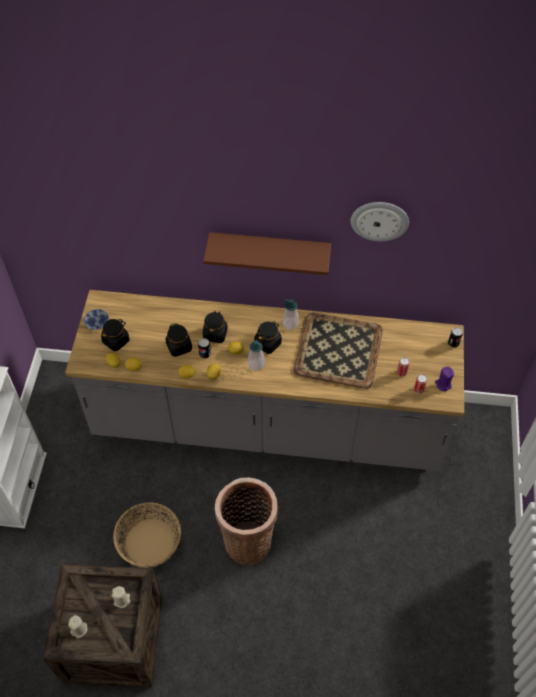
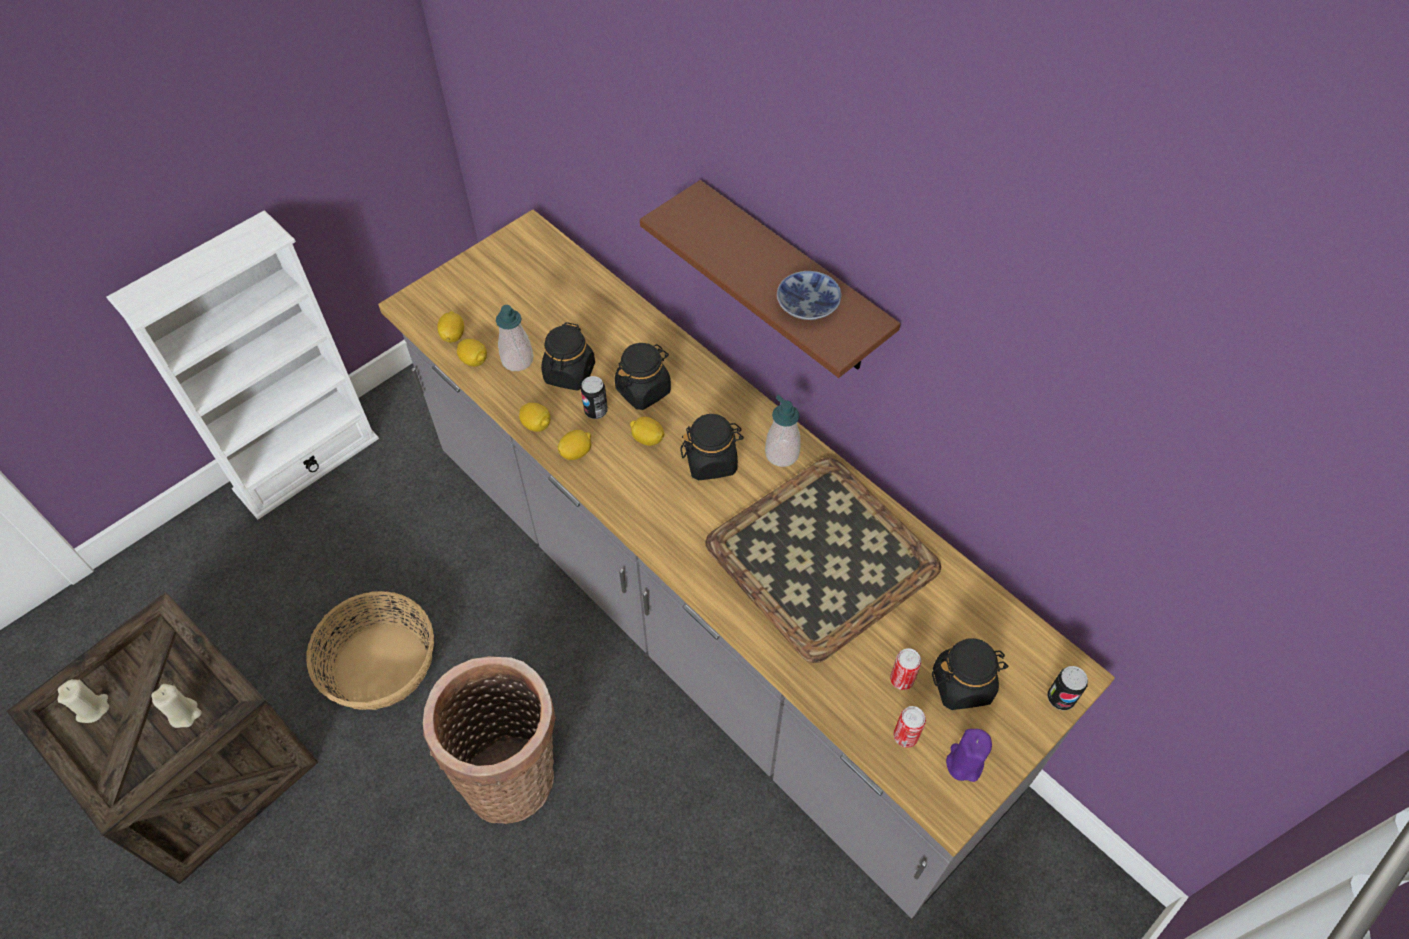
camera: 40 degrees right, 0 degrees up
bowl [84,309,109,330] -> bowl moved to [777,271,841,320]
black jar [101,319,129,351] -> black jar moved to [932,638,1009,710]
soap dispenser [248,340,265,371] -> soap dispenser moved to [496,305,533,371]
wall clock [351,202,409,241] -> none

